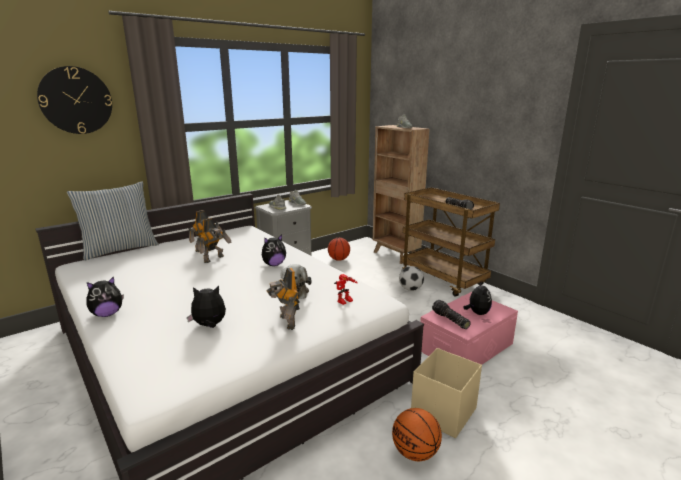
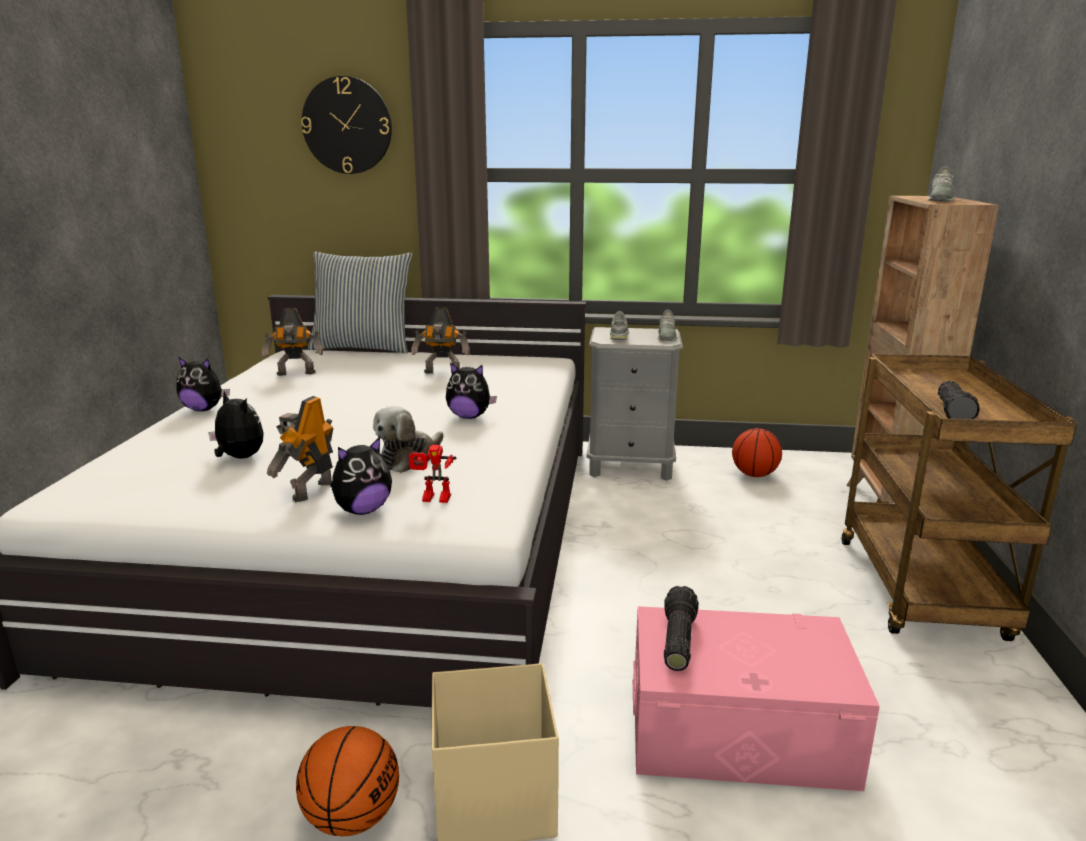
camera: 45 degrees right, 0 degrees up
toy robot [197,218,232,263] -> toy robot moved to [262,308,324,376]
football [399,266,424,291] -> none
plush toy [463,280,492,315] -> plush toy moved to [330,437,392,515]

